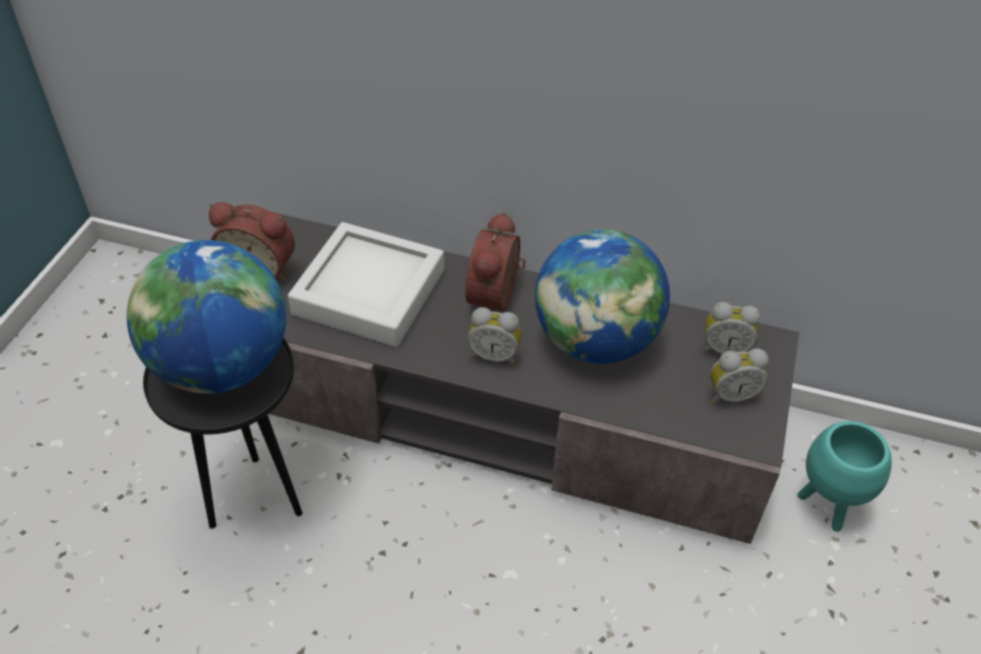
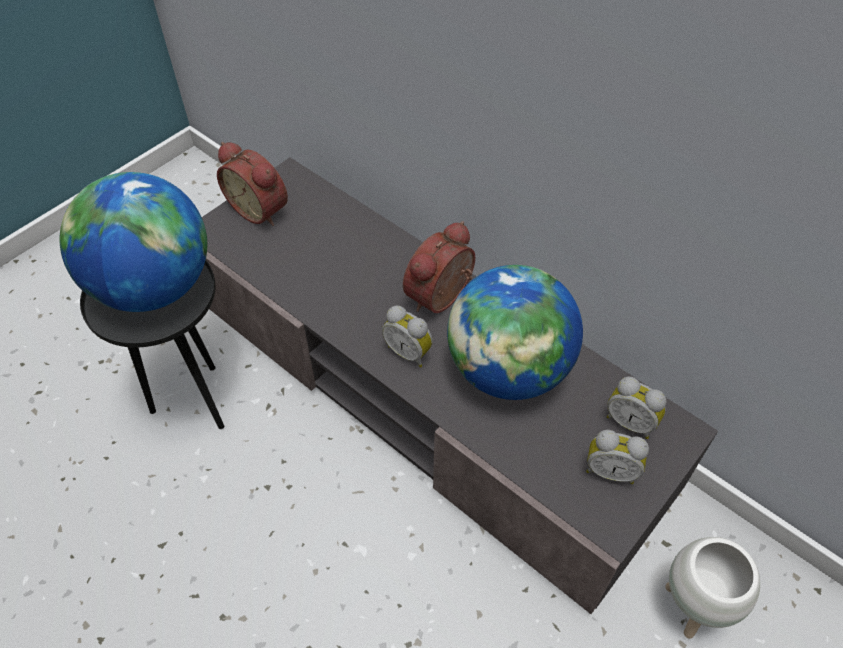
camera: 25 degrees right, 5 degrees up
grey tray [288,222,444,347] -> none
turquoise planter [798,421,892,532] -> white planter [665,537,760,639]

